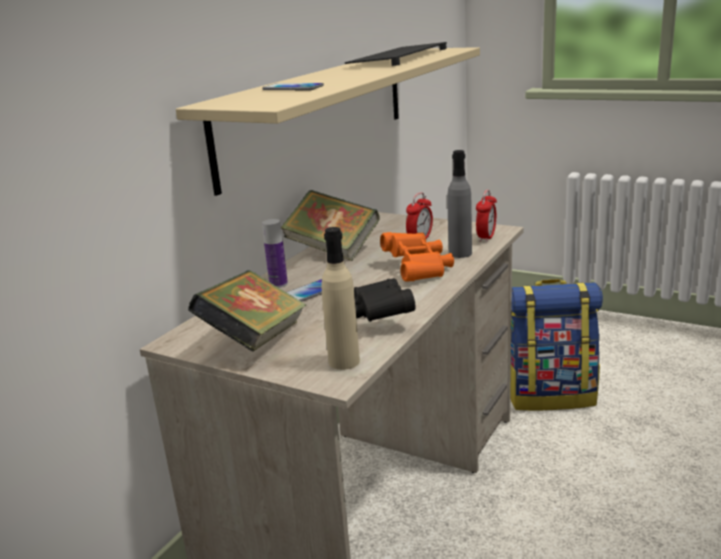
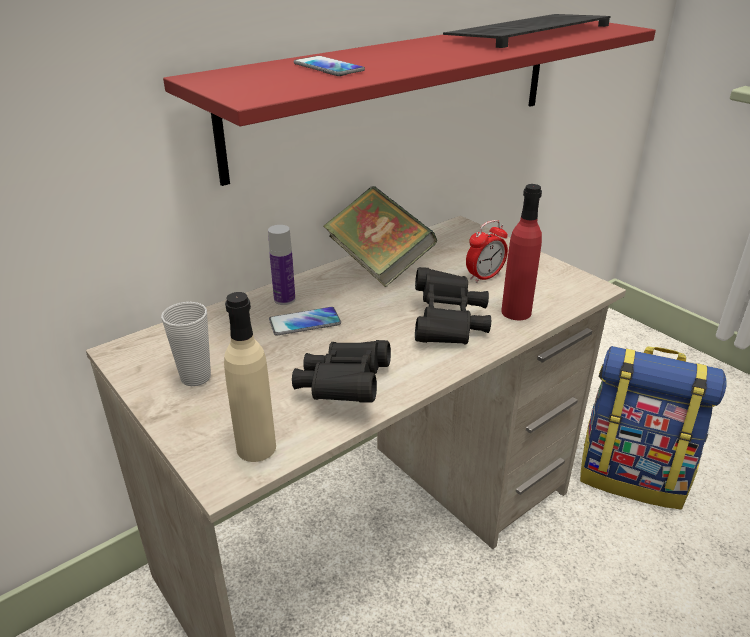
camera: 20 degrees right, 10 degrees up
beige shelf [176,47,480,196] -> red shelf [163,21,656,186]
book [188,270,306,352] -> cup [161,302,211,386]
orange binoculars [380,232,454,282] -> black binoculars [415,267,491,345]
grey bottle [448,150,472,258] -> red bottle [501,184,542,320]
alarm clock [476,189,497,243] -> none

